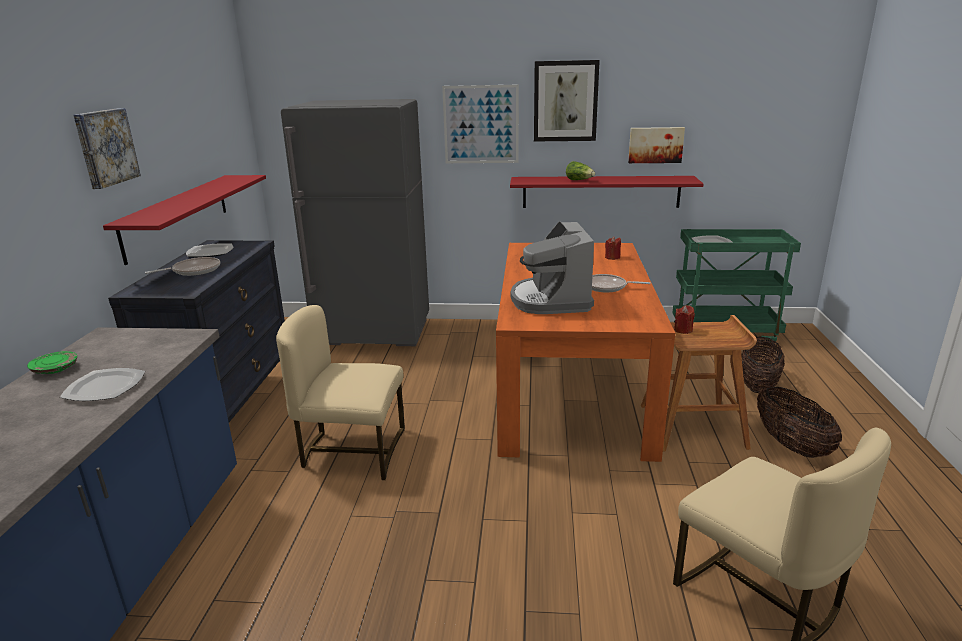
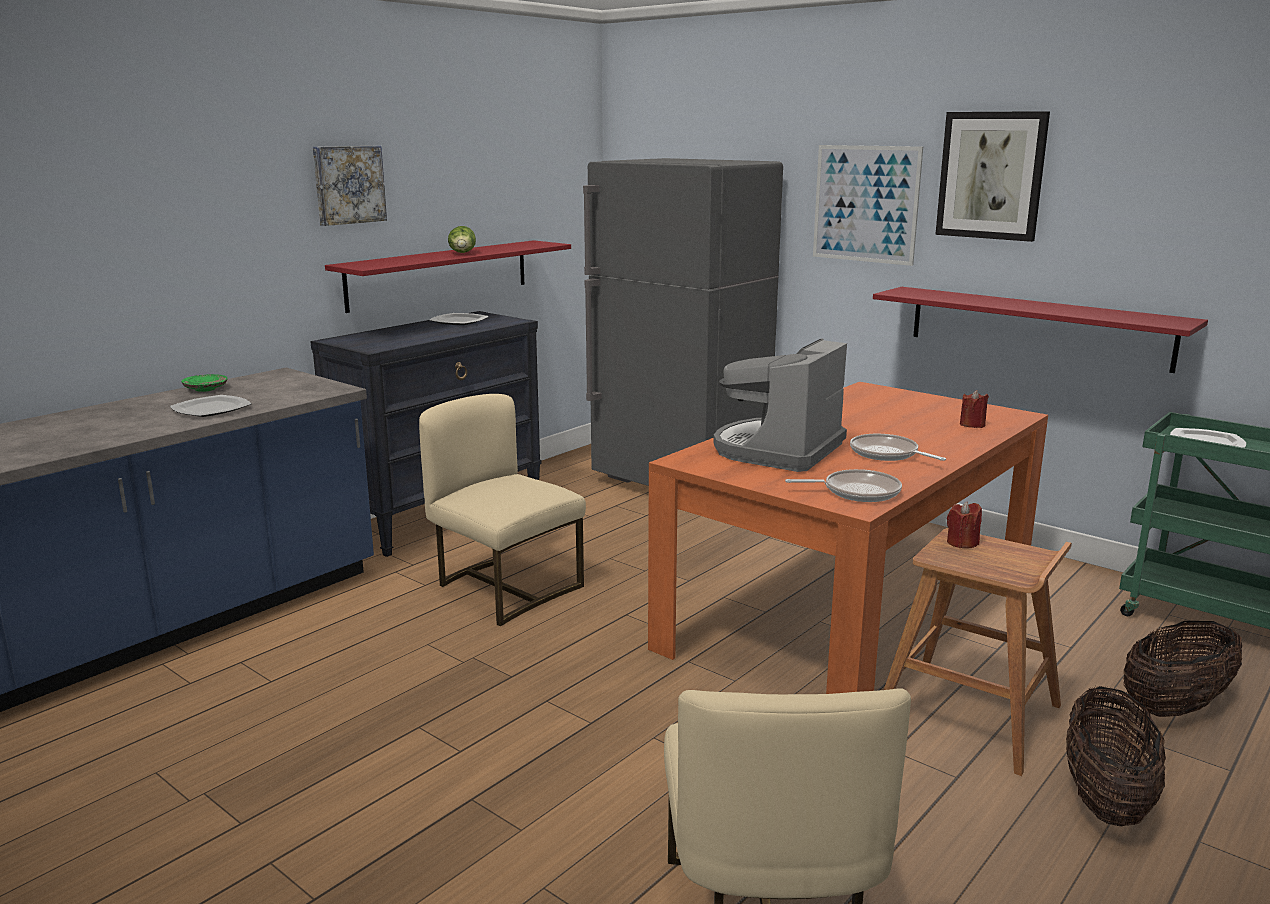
camera: 35 degrees right, 5 degrees down
frying pan [145,257,220,276] -> frying pan moved to [785,469,902,502]
lettuce [566,161,595,180] -> lettuce moved to [448,226,476,253]
picture [628,127,685,163] -> none

